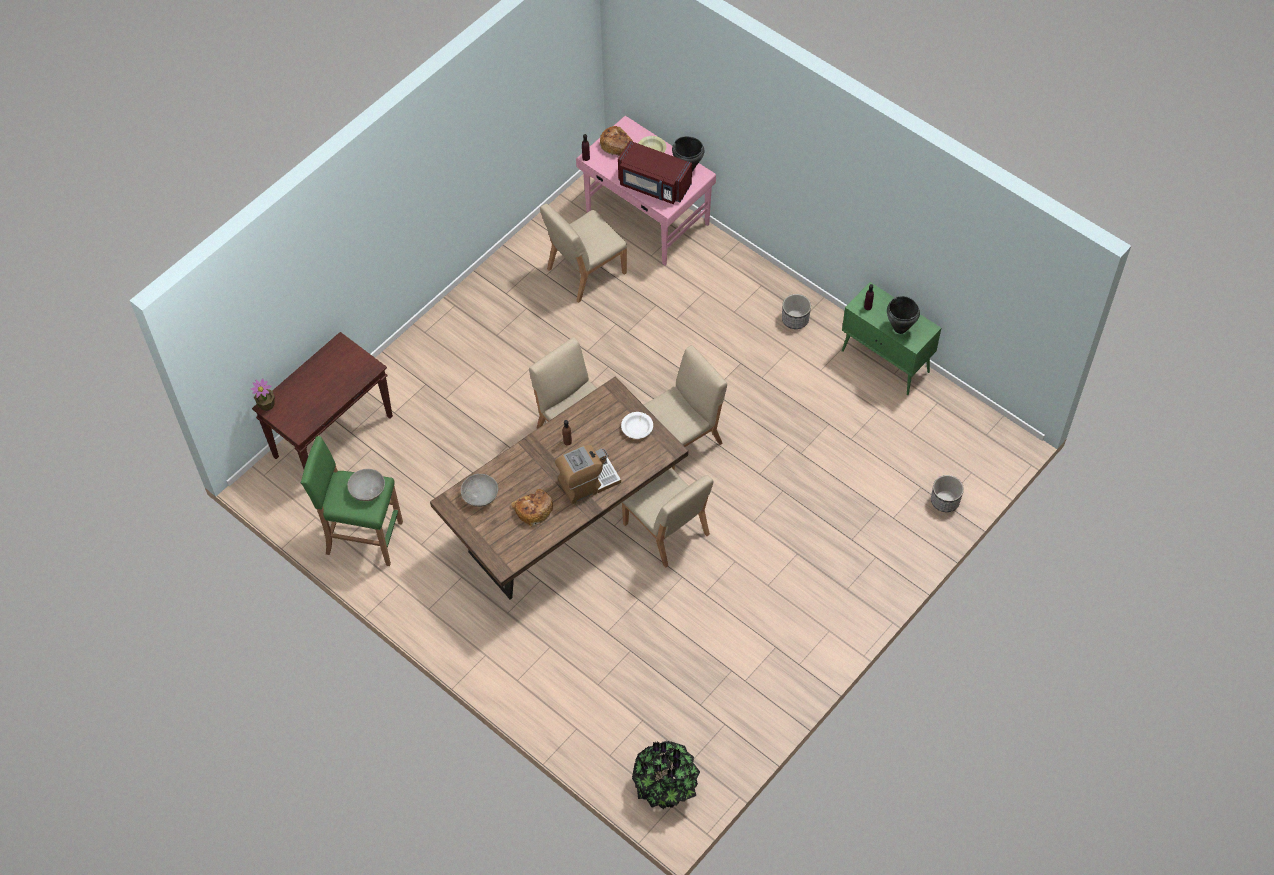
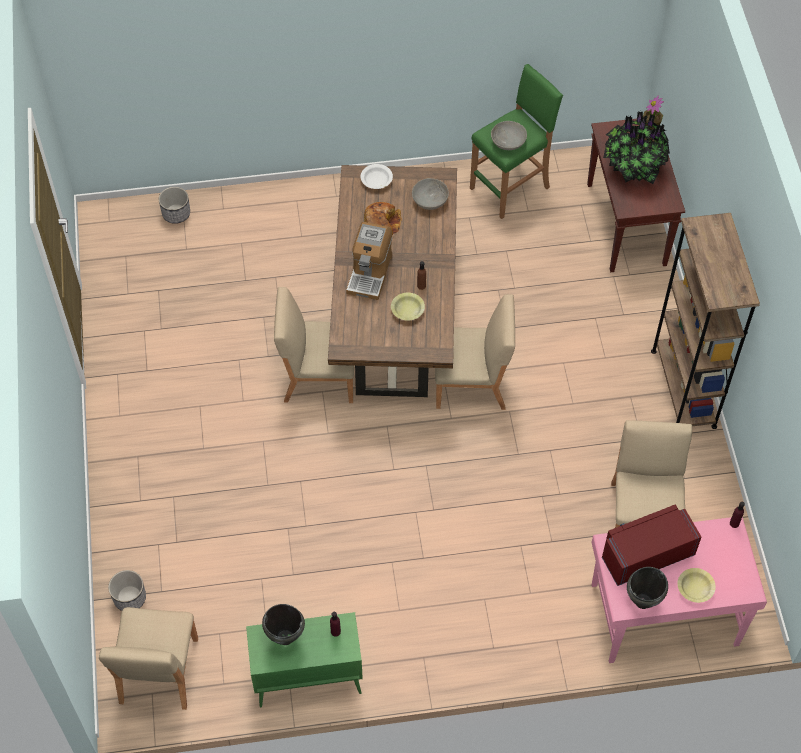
camera: 130 degrees right, 0 degrees up
bread [599,126,632,156] -> none
white bowl [621,412,653,439] -> white bowl moved to [361,164,393,189]
potted plant [632,741,700,809] -> potted plant moved to [603,111,670,184]
beige chair [644,345,727,471] -> beige chair moved to [99,607,198,710]
planter [782,294,811,329] -> planter moved to [159,187,190,224]
none -> yellow bowl [391,293,425,321]
none -> brown bookcase [651,213,760,429]

